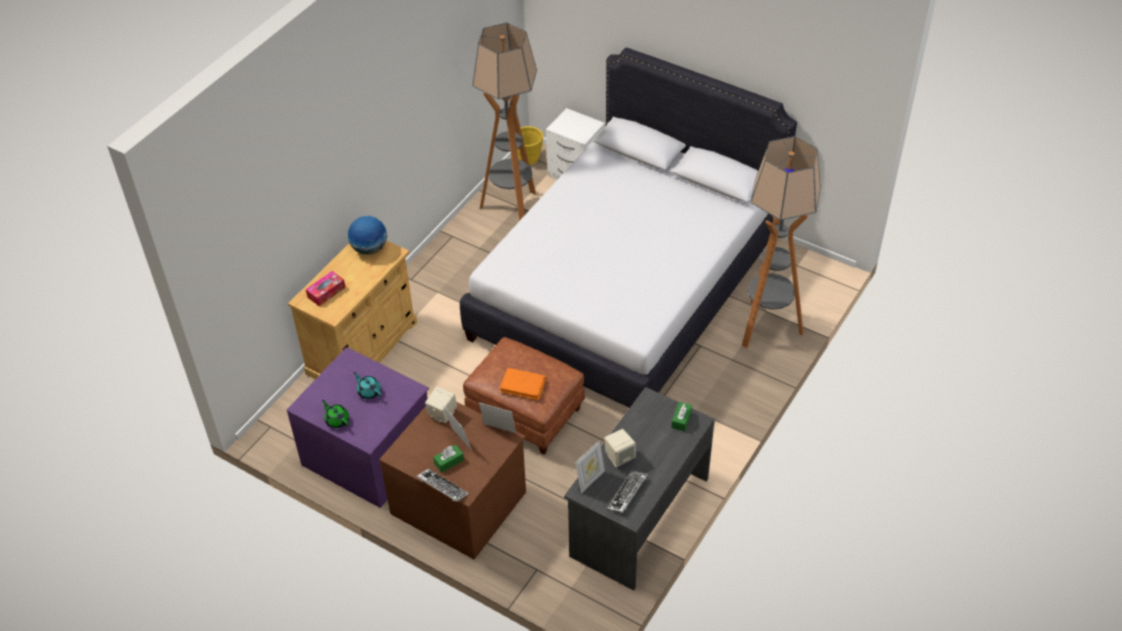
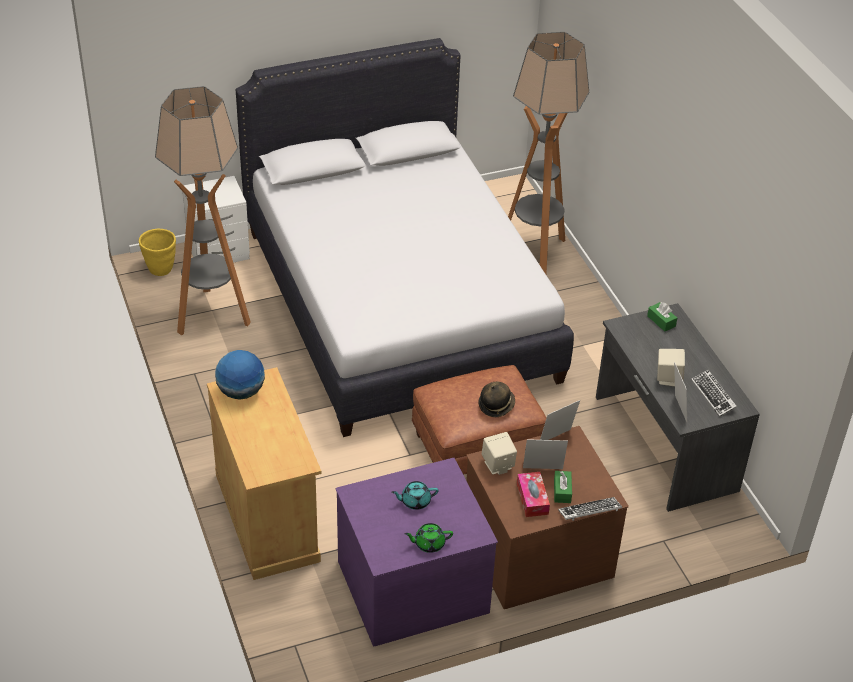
camera: 55 degrees left, 5 degrees down
tissue box [306,271,346,306] -> tissue box moved to [517,472,550,517]
orange book [500,368,546,401] -> hat [478,382,515,417]

